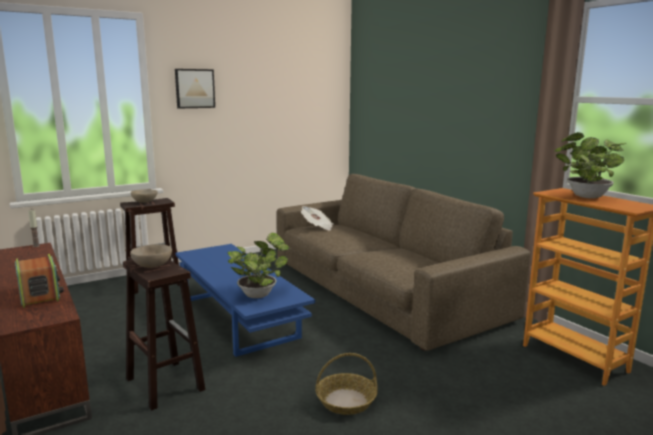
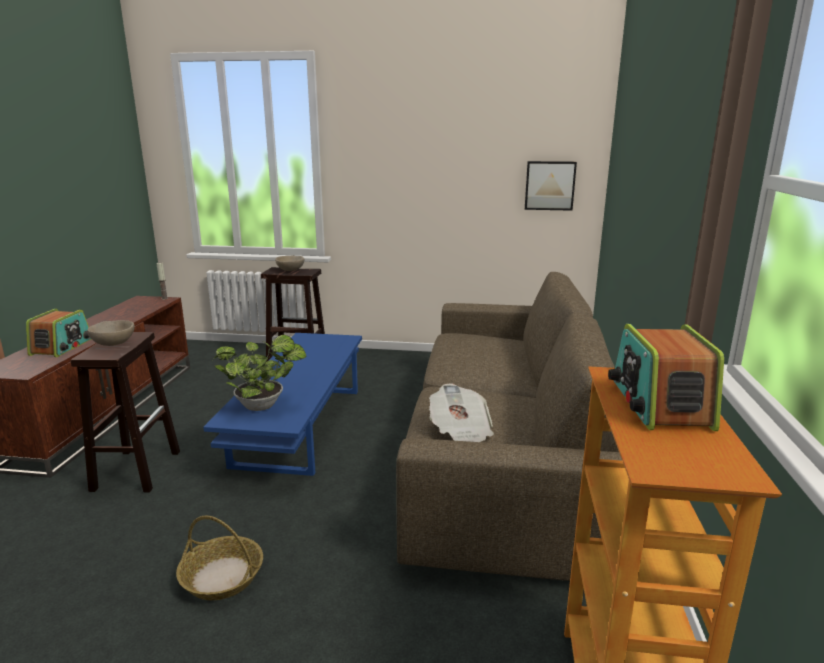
camera: 40 degrees right, 5 degrees up
picture [175,69,215,108] -> picture moved to [525,161,577,211]
newspaper [301,206,334,231] -> newspaper moved to [429,383,494,442]
potted plant [554,132,627,198] -> radio [608,324,724,431]

